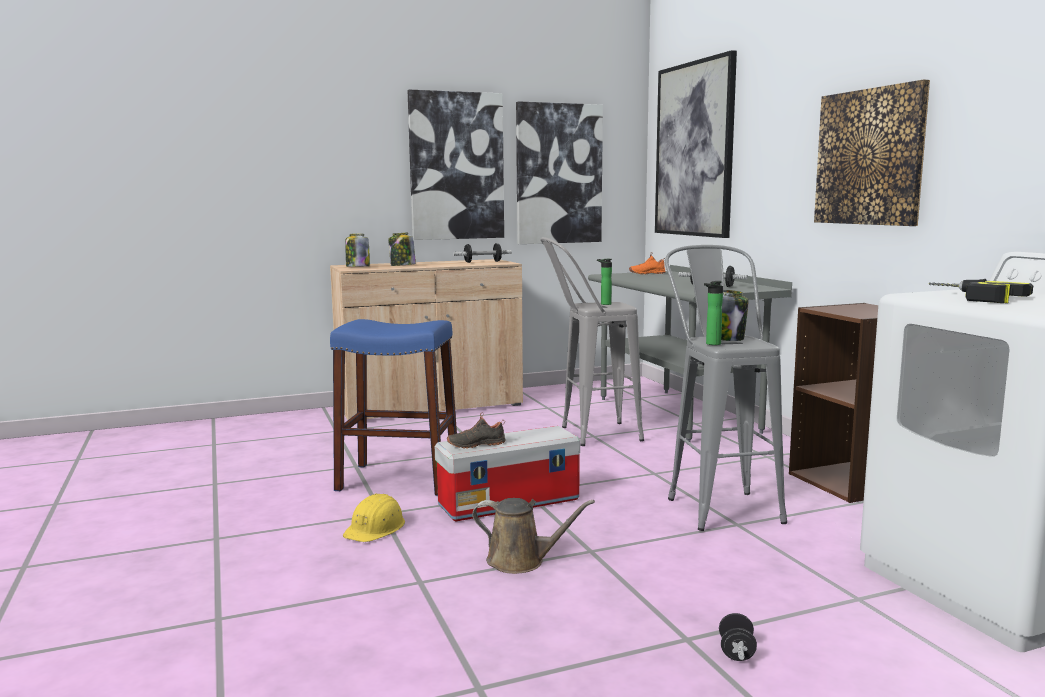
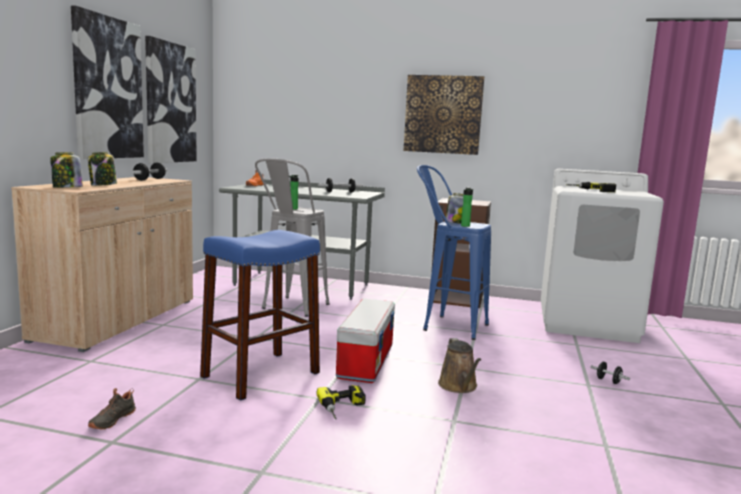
camera: 55 degrees left, 0 degrees up
yellow hard hat [343,494,405,542] -> power drill [316,385,366,420]
black shoe [447,413,505,449] -> black shoe moved to [88,388,136,429]
brown watering can [472,498,595,574] -> brown watering can turned 120 degrees clockwise [438,338,481,393]
picture [655,50,737,238] -> none
grey stool [665,245,787,531] -> blue stool [417,165,491,340]

